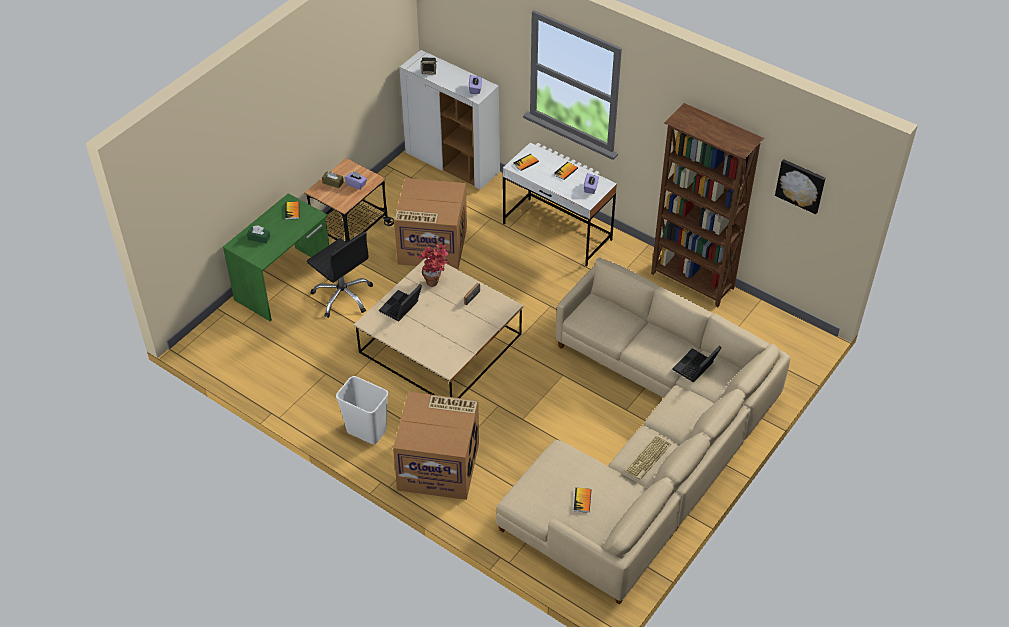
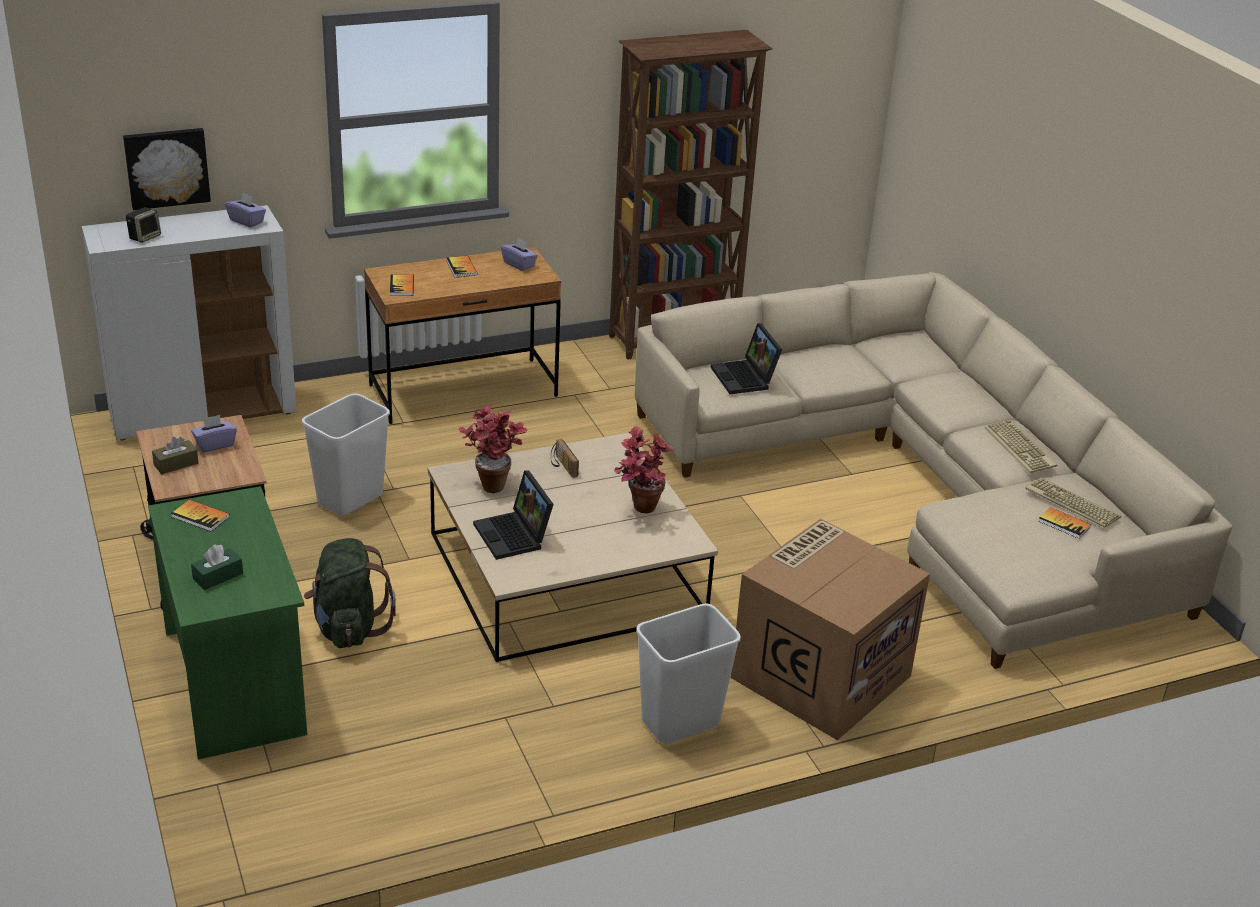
camera: 60 degrees left, 15 degrees down
black office chair [307,232,373,318] -> green backpack [304,538,396,648]
cardboard box [394,178,467,270] -> white trash can [302,393,390,515]
white desk [503,142,617,266] -> brown desk [364,247,561,424]
laptop [672,345,722,383] -> laptop moved to [710,323,782,394]
picture [775,159,826,214] -> picture moved to [123,128,211,210]
none -> potted plant [614,426,674,513]
none -> keyboard [1025,478,1121,527]

